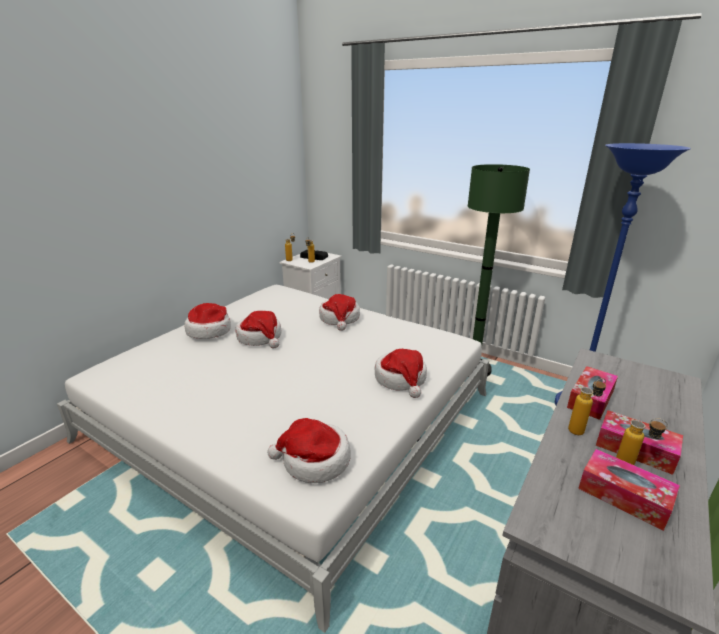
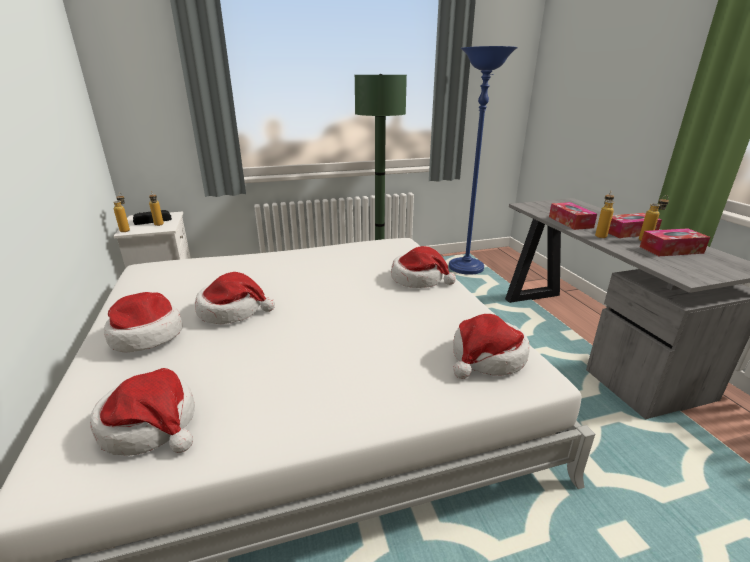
camera: 50 degrees left, 0 degrees up
hat [319,294,360,331] -> hat moved to [90,368,195,456]

